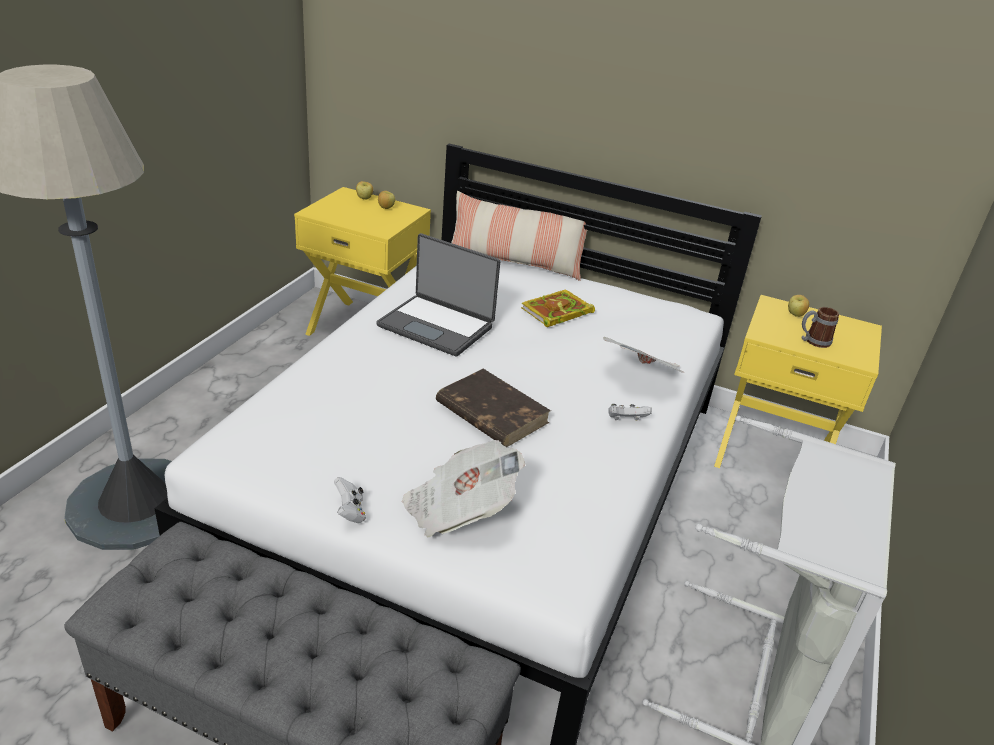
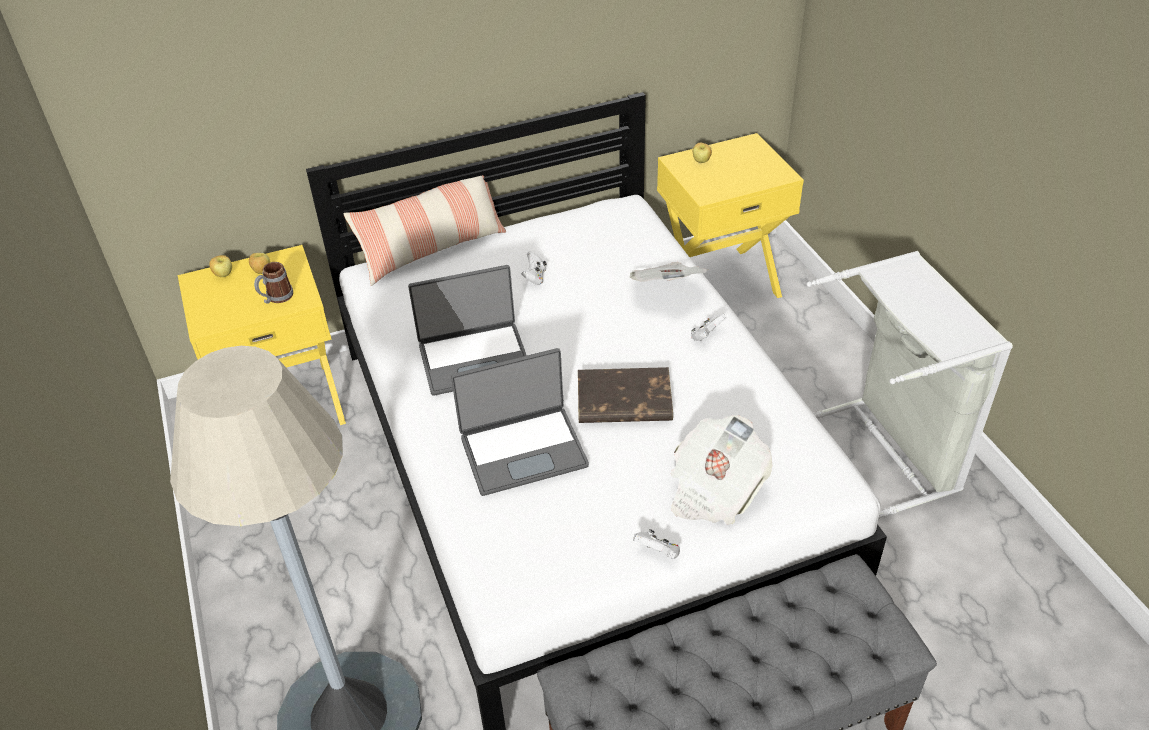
camera: 40 degrees left, 10 degrees up
book [521,289,595,327] -> white game controller [522,251,547,285]
mug [801,307,839,348] -> mug moved to [254,262,293,304]
none -> laptop [451,348,589,496]

